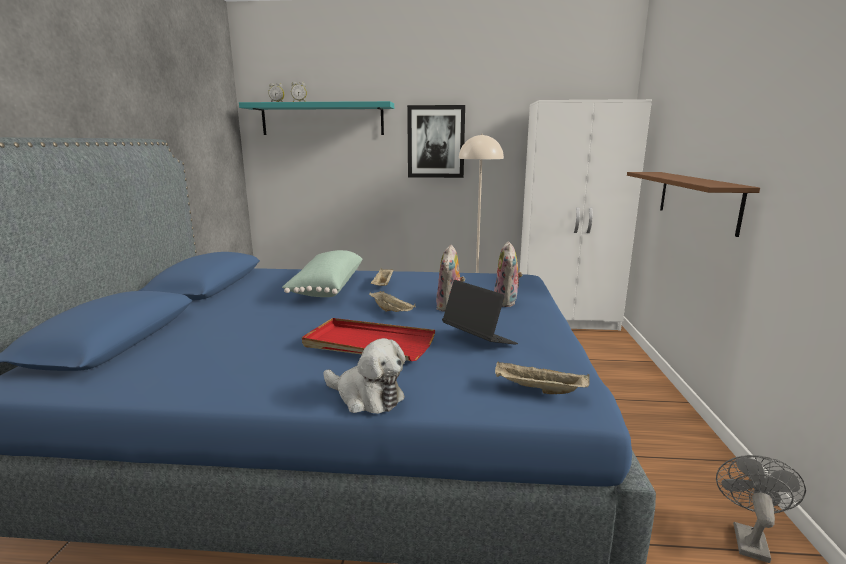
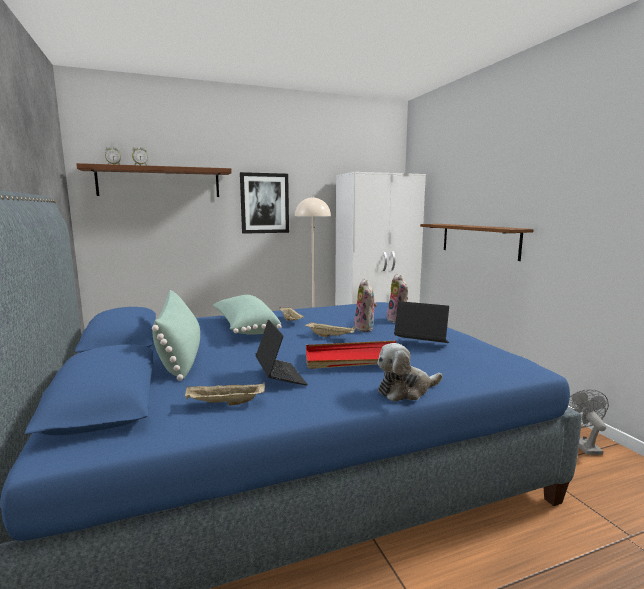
camera: 25 degrees left, 5 degrees down
turquoise shelf [239,101,394,135] -> brown shelf [76,163,232,197]
plush toy [323,338,406,414] -> plush toy turned 150 degrees clockwise [377,343,443,401]
beige tray [495,362,590,394] -> beige tray moved to [185,382,265,406]
none -> green pillow [152,290,200,381]
none -> laptop [256,320,308,386]

